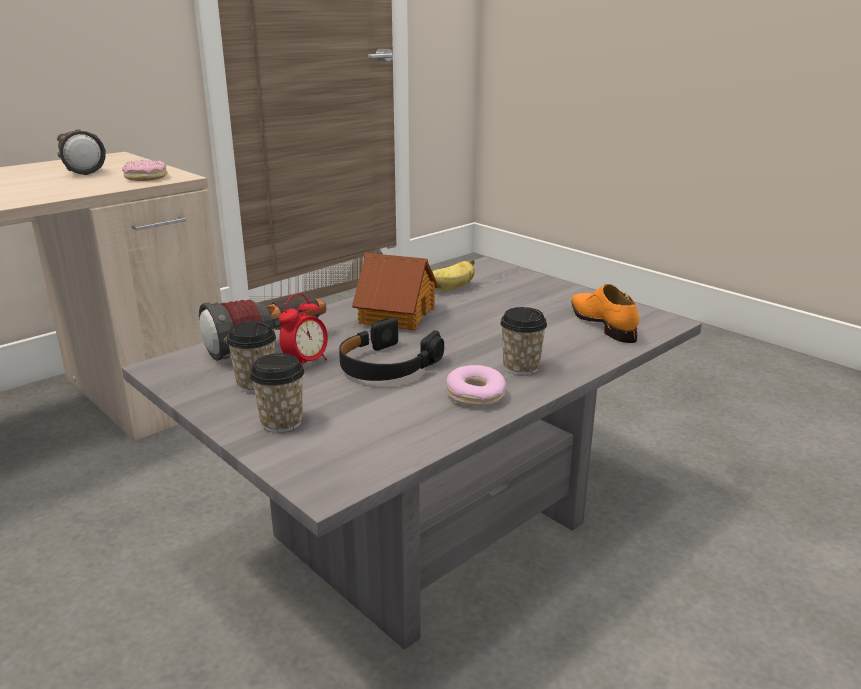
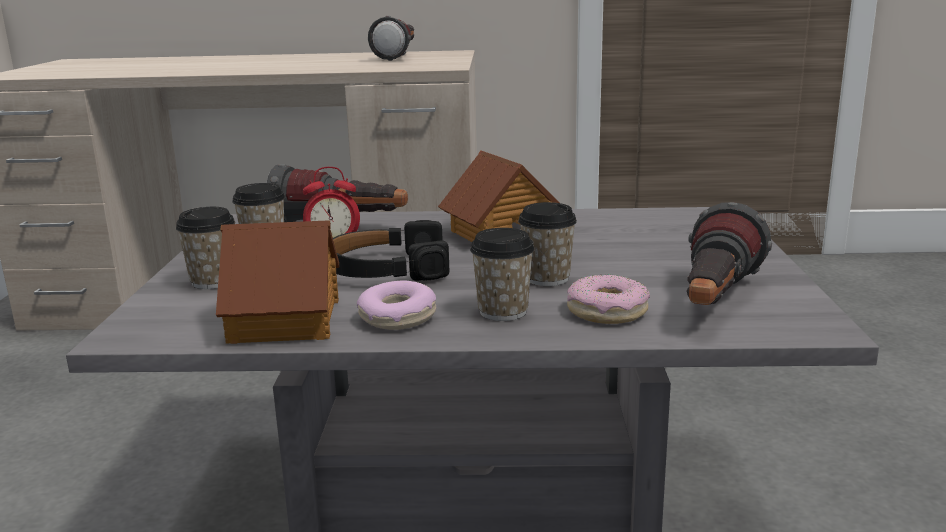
camera: 45 degrees right, 5 degrees down
donut [122,160,167,181] -> donut moved to [567,274,650,324]
banana [432,259,475,291] -> none
orange shoe [571,284,639,343] -> flashlight [686,202,772,305]
none -> toy house [216,220,339,344]
none -> cup [518,202,577,286]

